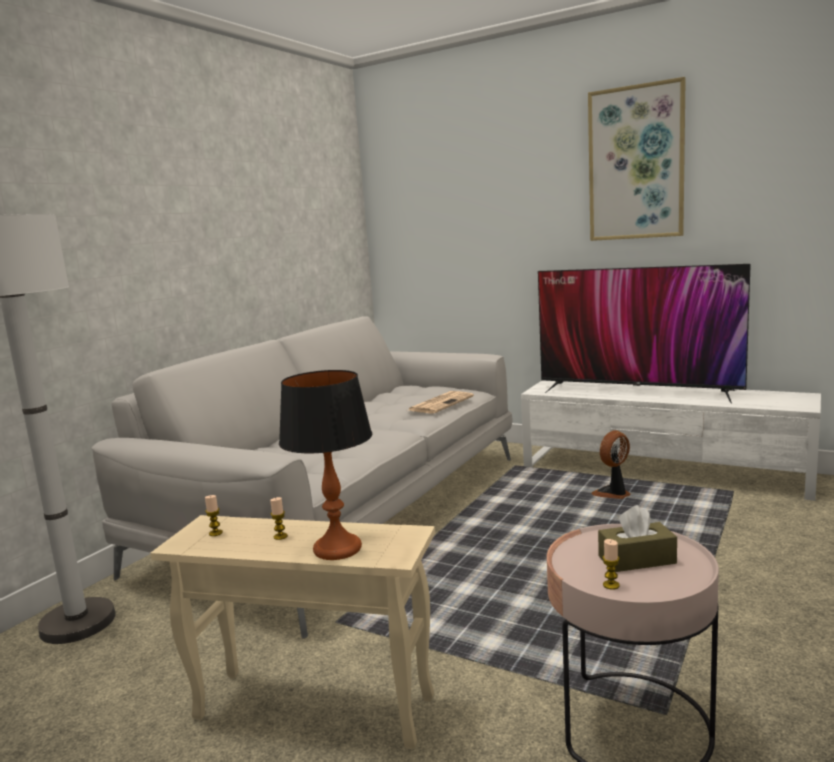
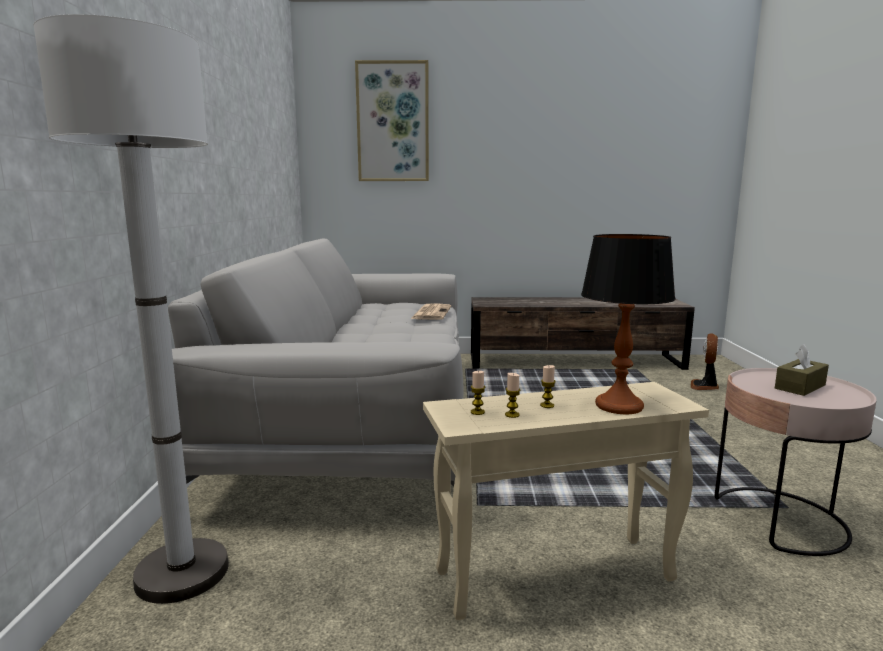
camera: 30 degrees left, 0 degrees up
white tv stand [521,380,821,501] -> brown tv stand [471,297,695,370]
television [538,264,751,403] -> none
picture [588,77,686,241] -> picture moved to [355,60,429,181]
fan [592,430,631,499] -> fan moved to [691,333,719,390]
candle [603,539,620,590] -> candle moved to [505,373,521,418]

